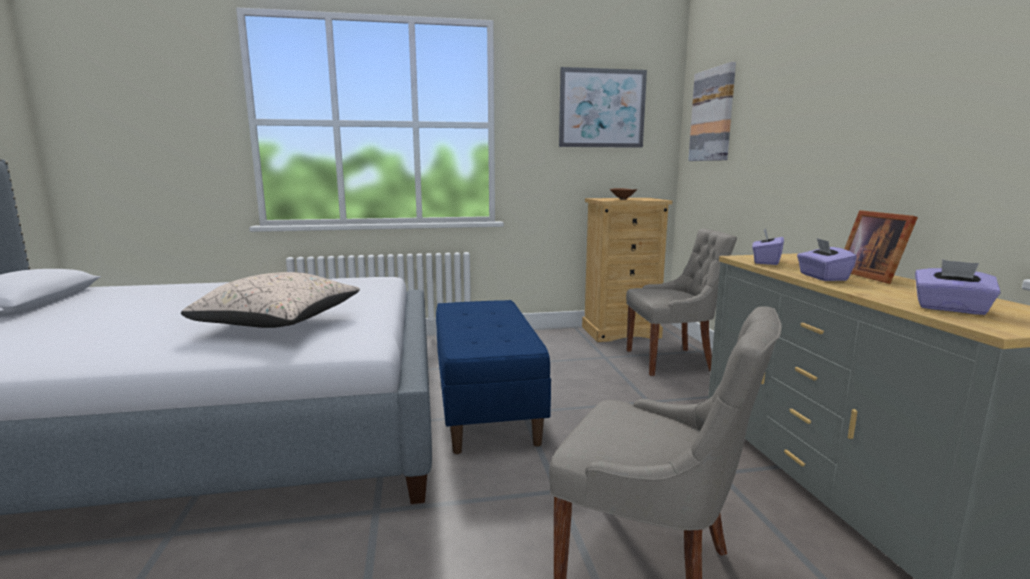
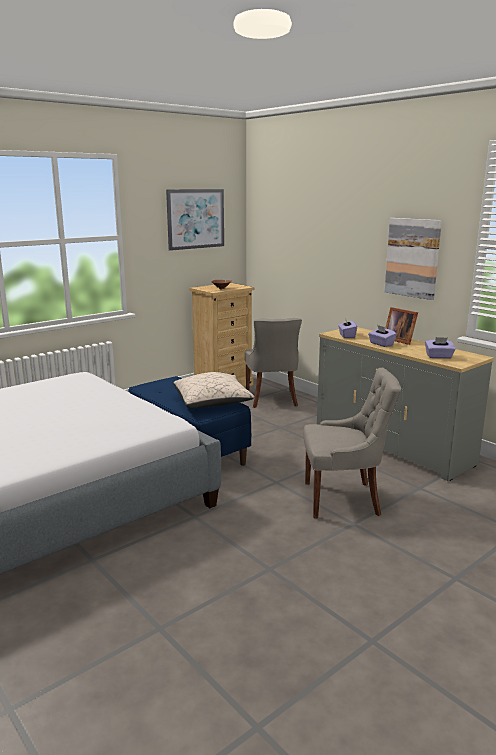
camera: 30 degrees left, 5 degrees up
beige pillow [181,272,360,328] -> beige pillow moved to [174,372,254,408]
grey chair [626,229,737,376] -> grey chair turned 120 degrees clockwise [245,318,302,408]
picture [688,62,736,161] -> picture moved to [384,218,442,300]

